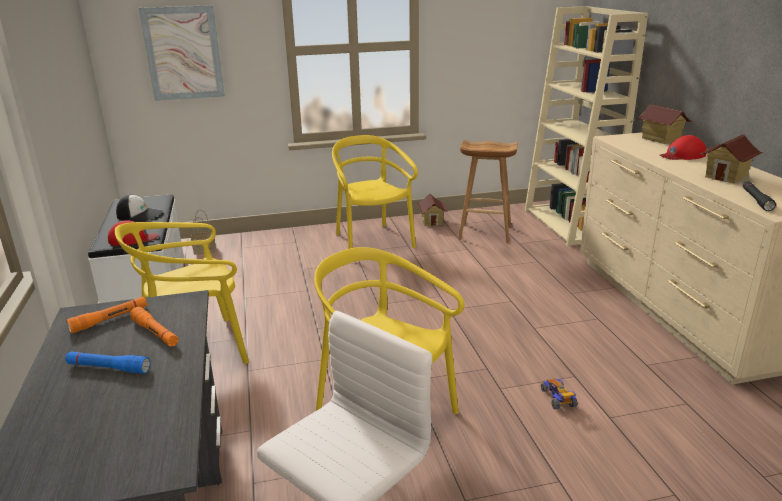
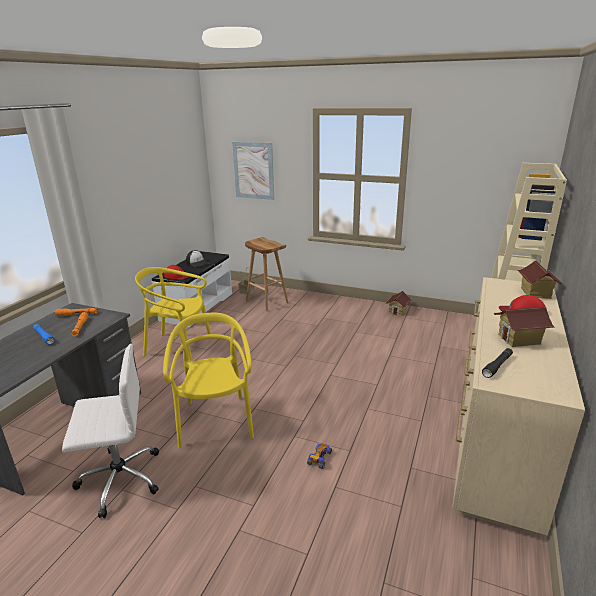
camera: 35 degrees right, 0 degrees up
yellow chair [332,135,418,249] -> none
brown stool [458,140,518,243] -> brown stool moved to [245,237,288,311]

